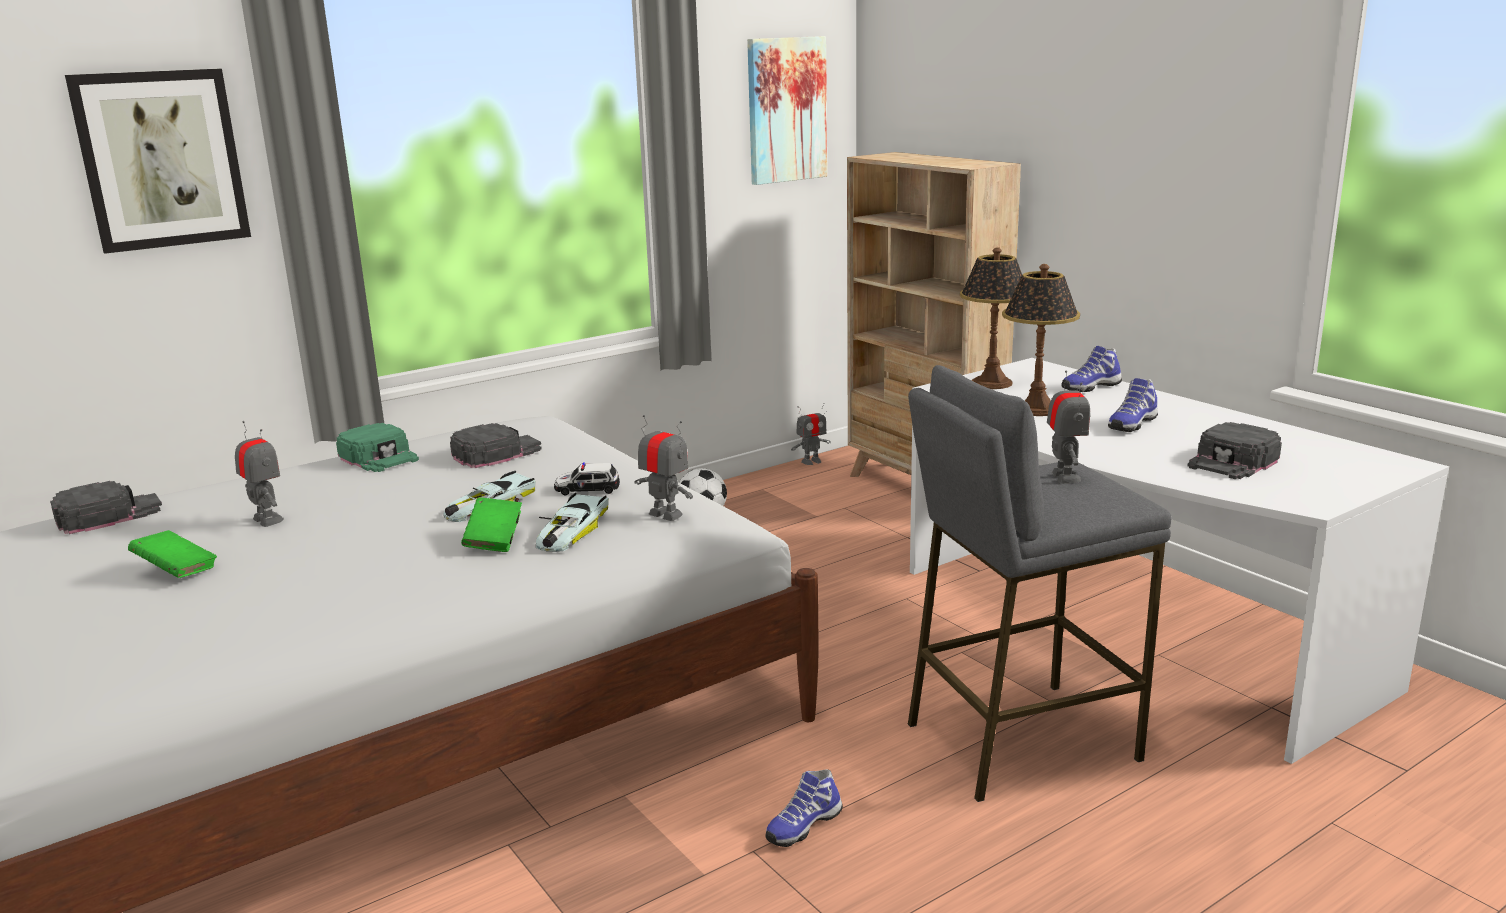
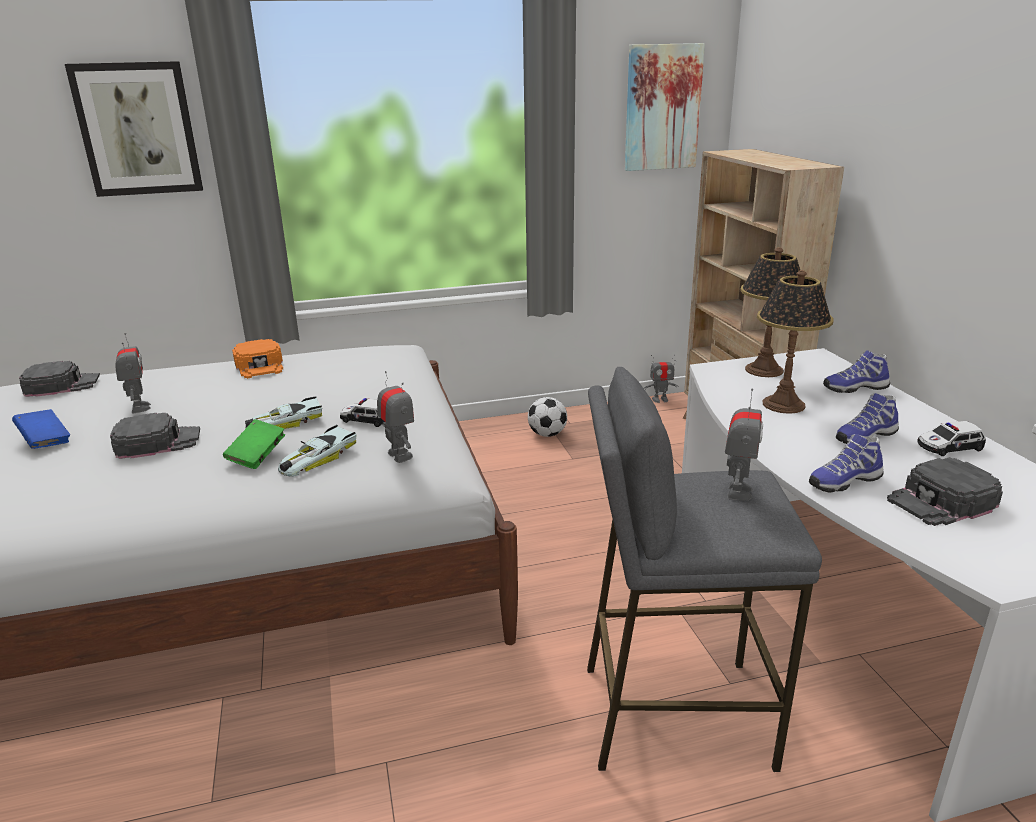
camera: 20 degrees right, 5 degrees up
green book [128,530,217,578] -> blue book [12,409,70,449]
green cap [336,423,419,472] -> orange cap [232,339,283,379]
black cap [450,423,542,468] -> black cap moved to [110,413,200,459]
shoe [765,769,843,847] -> shoe moved to [809,434,884,493]
none -> toy car [917,421,986,456]

